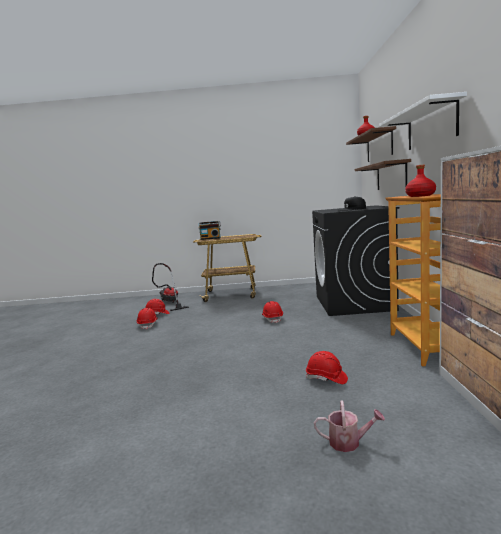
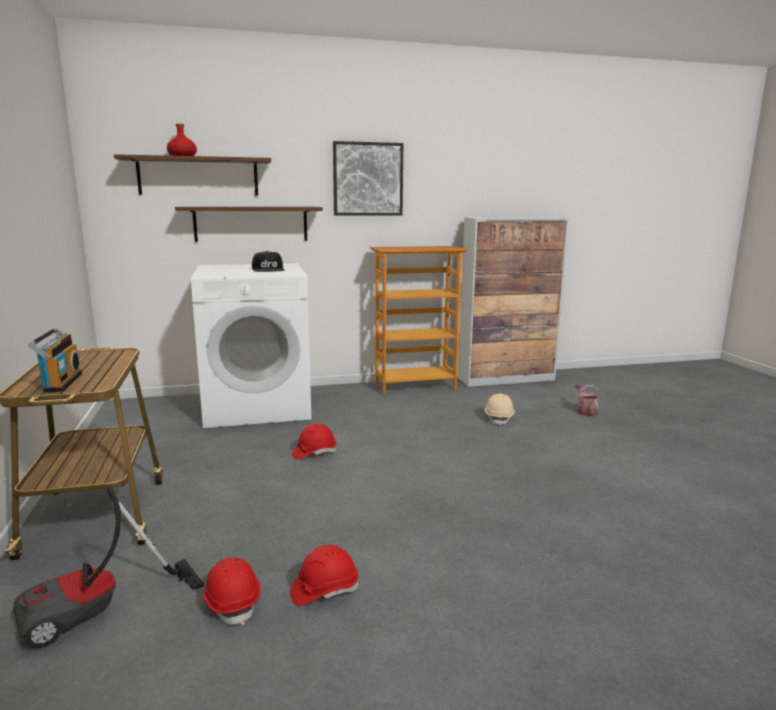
camera: 105 degrees left, 5 degrees up
red hard hat [306,351,348,384] -> beige hard hat [485,393,515,426]
black washing machine [312,205,400,316] -> white washing machine [191,263,311,428]
white shelf [379,92,467,150] -> picture [333,141,403,216]
red bottle [405,165,436,197] -> none

